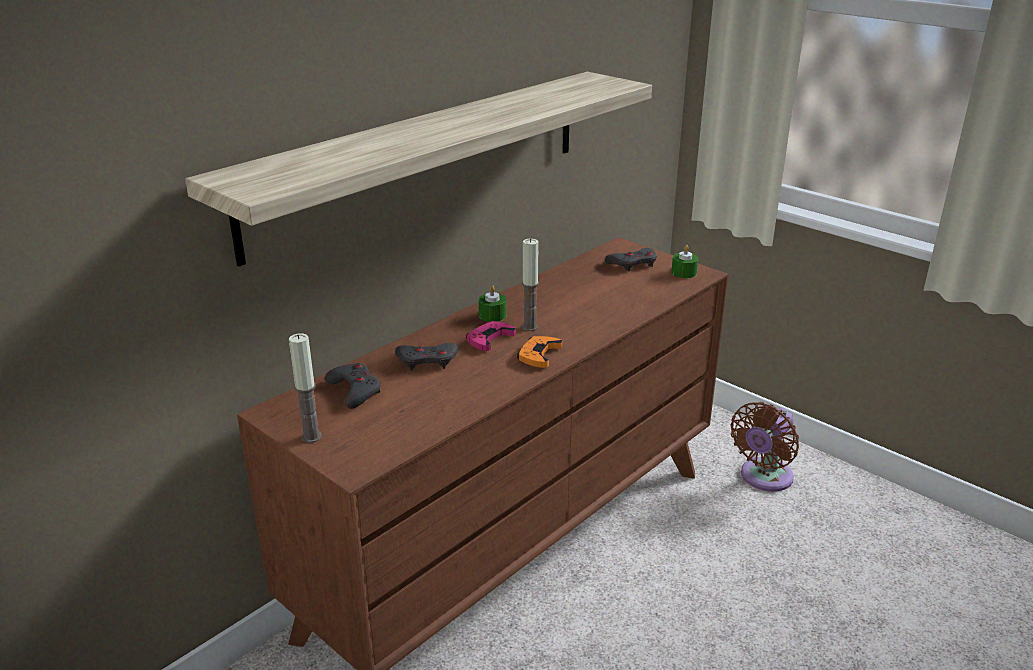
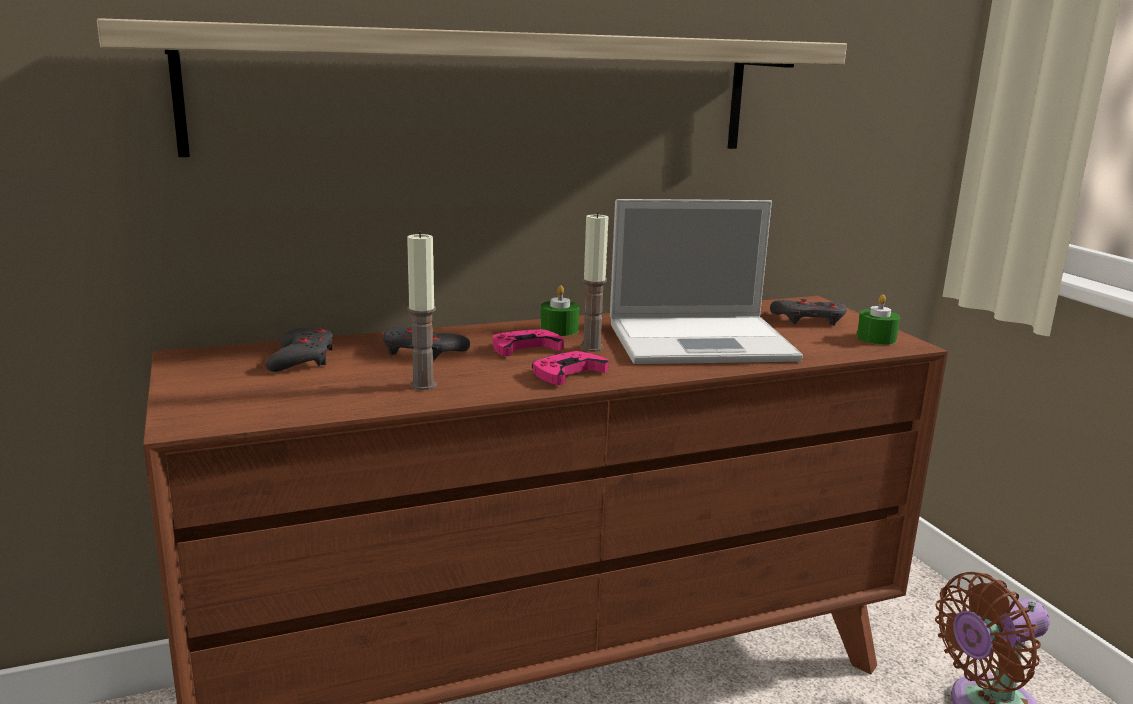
camera: 25 degrees right, 10 degrees down
candle [289,333,322,443] -> candle moved to [407,232,437,390]
orange game controller [517,336,562,368] -> pink game controller [532,351,609,385]
none -> laptop [610,199,803,364]

